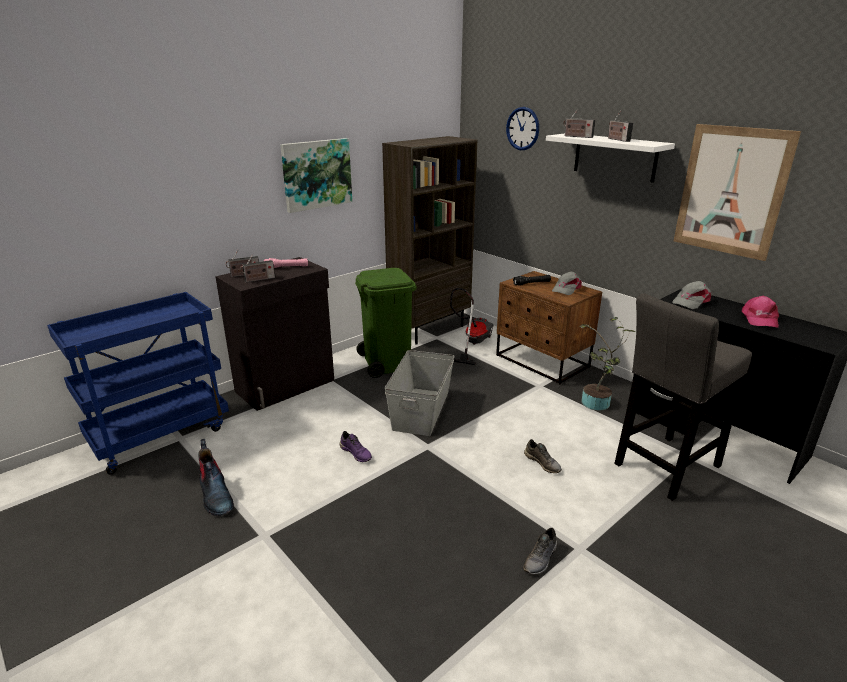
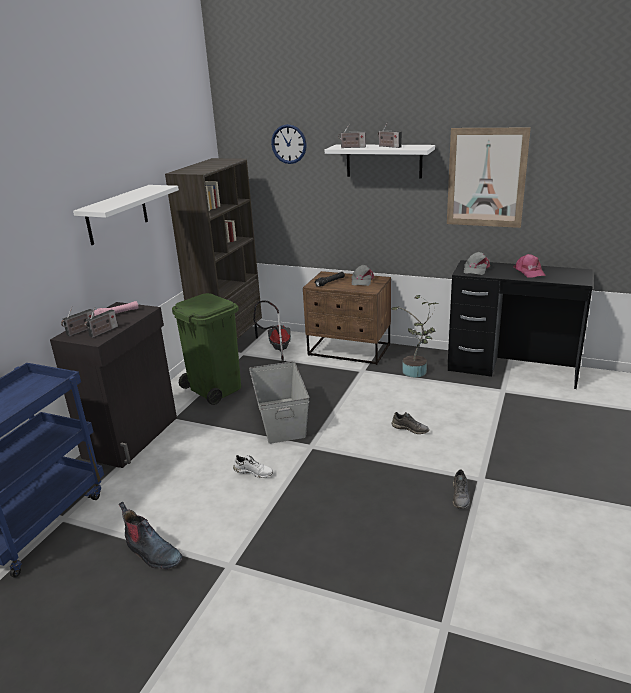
camera: 25 degrees left, 0 degrees up
picture [280,138,352,213] -> white shelf [73,185,179,245]
purple shoe [339,431,372,462] -> white shoe [233,455,273,478]
grey stool [614,293,752,501] -> none

